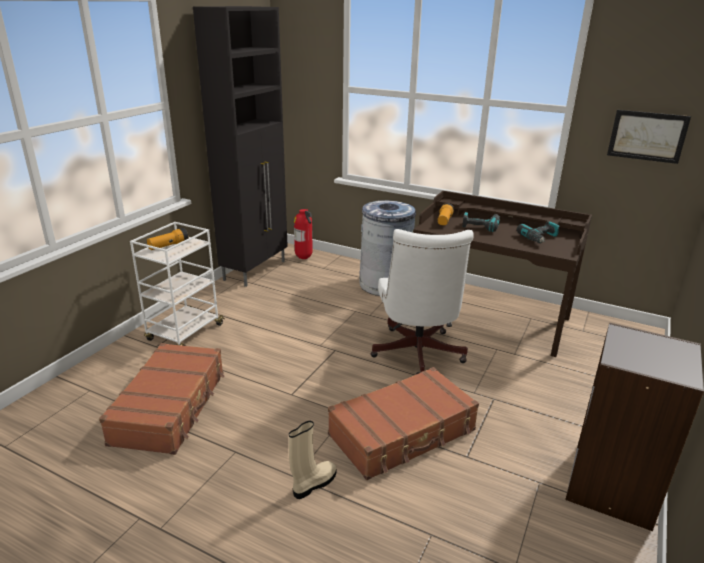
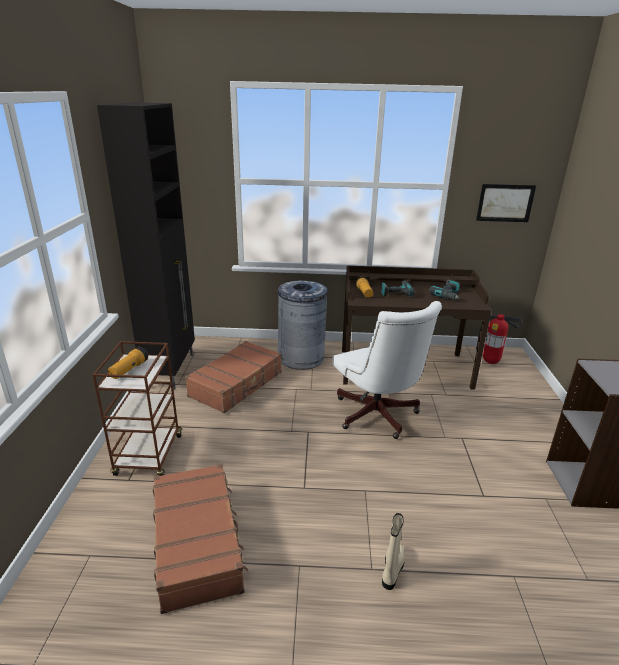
camera: 25 degrees left, 0 degrees up
white cart [130,222,225,346] -> brown cart [92,341,183,476]
fire extinguisher [294,209,313,259] -> fire extinguisher moved to [476,314,523,364]
brown suitcase [328,367,479,480] -> brown suitcase moved to [185,341,282,413]

